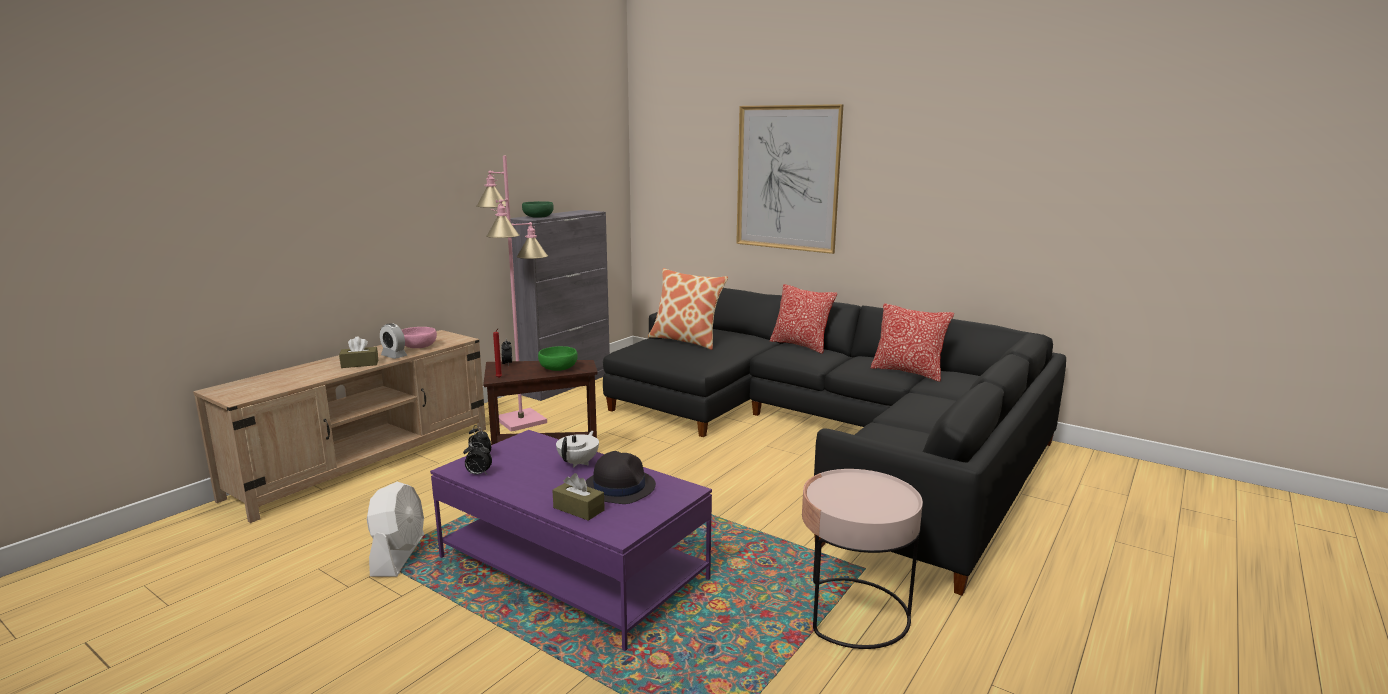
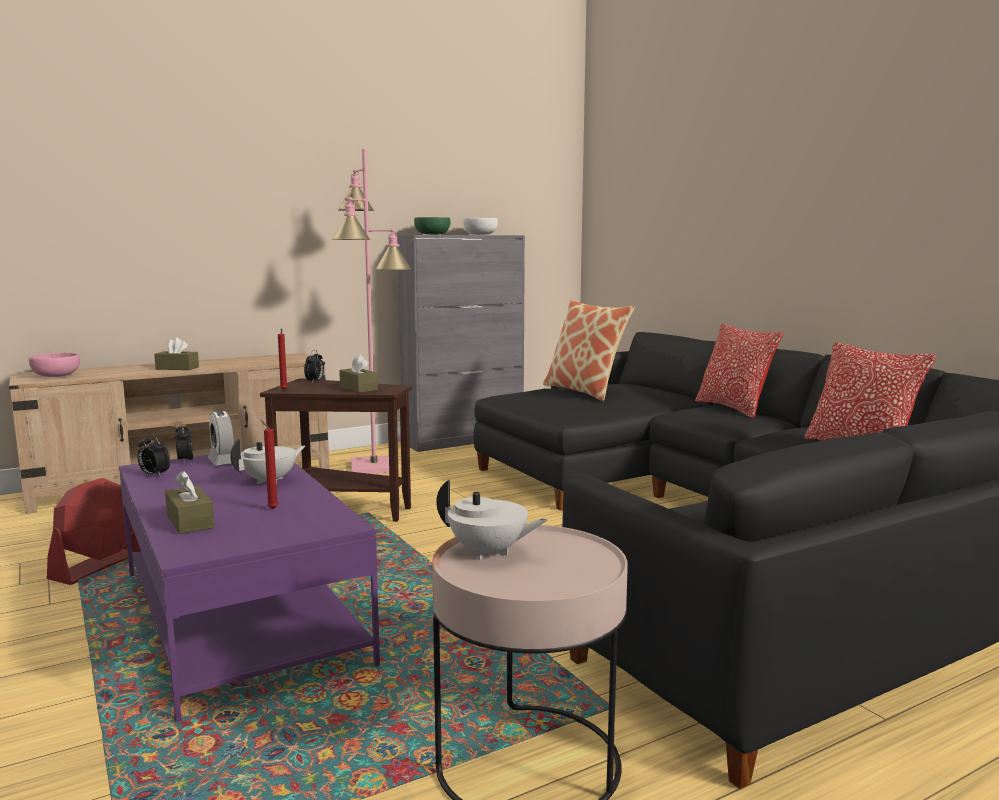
camera: 25 degrees right, 5 degrees down
white fan [367,482,424,577] -> red fan [47,478,141,585]
alarm clock [380,323,407,359] -> alarm clock moved to [208,411,234,465]
pink bowl [402,327,437,348] -> pink bowl moved to [29,353,80,377]
green bowl [538,346,578,371] -> brown tissue box [339,354,378,393]
black hat [586,451,656,504] -> red candle [260,420,279,509]
picture [736,104,844,254] -> none
none -> white teapot [436,480,547,560]
none -> white bowl [463,218,498,235]

